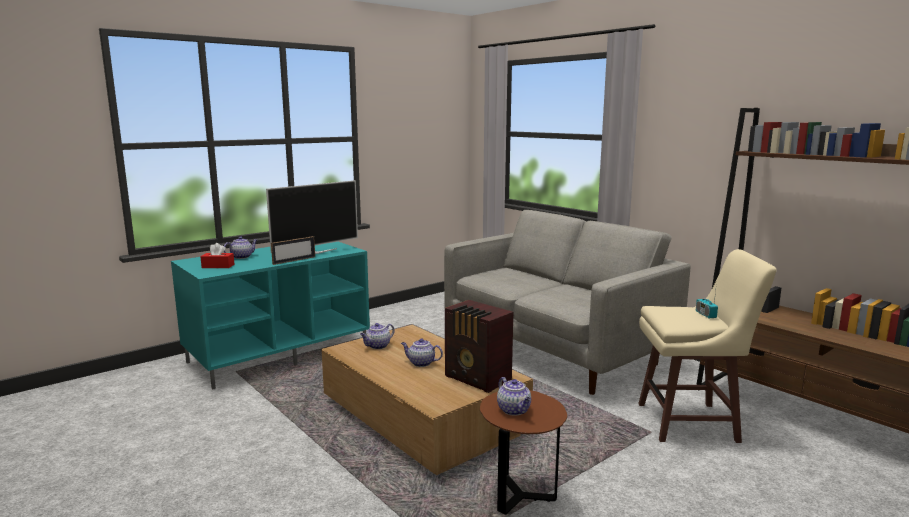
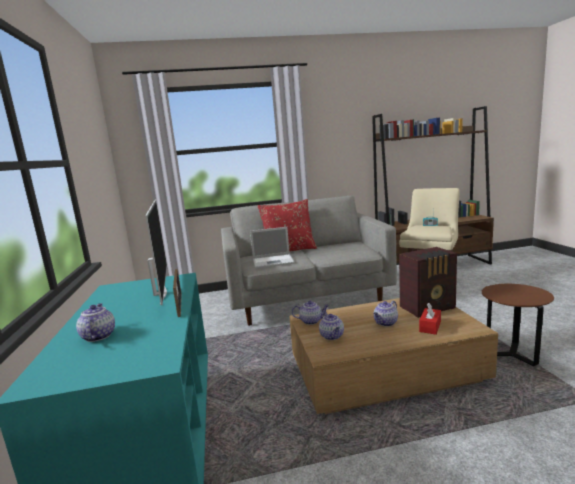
camera: 60 degrees left, 0 degrees up
red tissue box [200,243,234,268] -> red tissue box moved to [419,303,441,335]
teapot [497,377,531,416] -> teapot moved to [292,301,329,325]
none -> laptop [250,227,295,269]
none -> red pillow [258,199,317,252]

